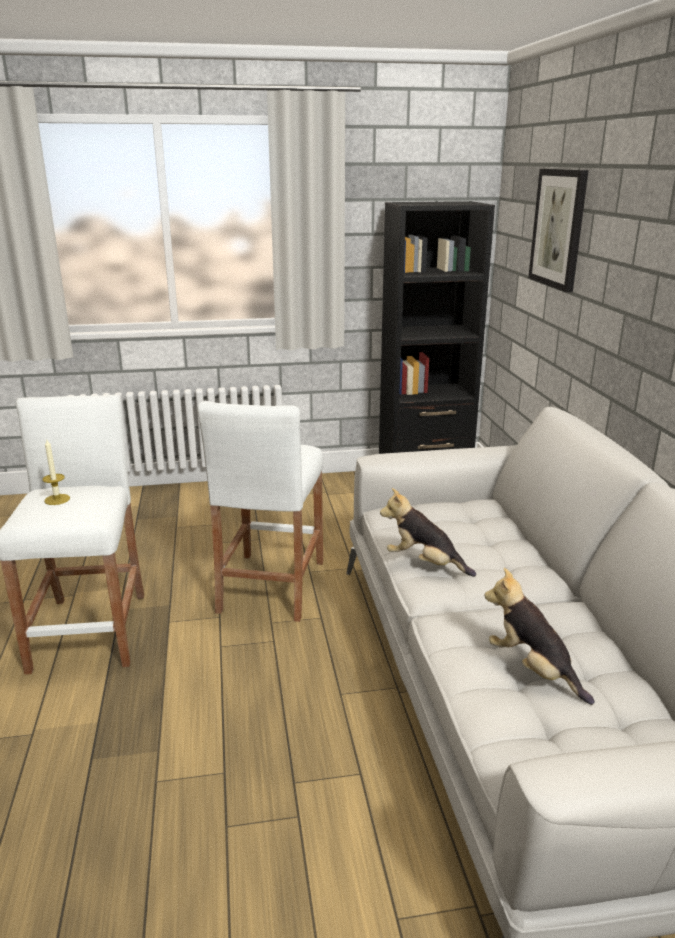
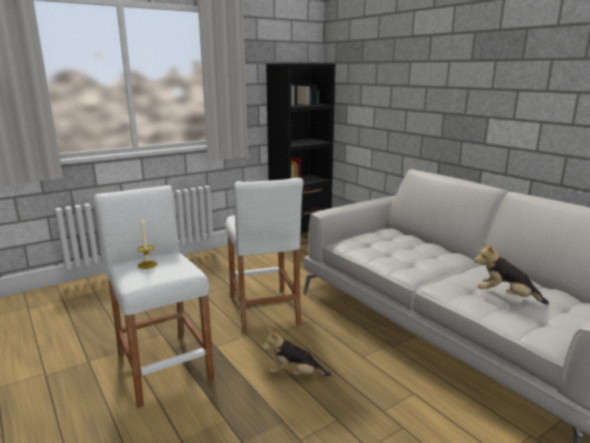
camera: 25 degrees left, 5 degrees down
plush toy [380,488,476,577] -> plush toy moved to [262,329,331,376]
picture [528,169,589,292] -> none

